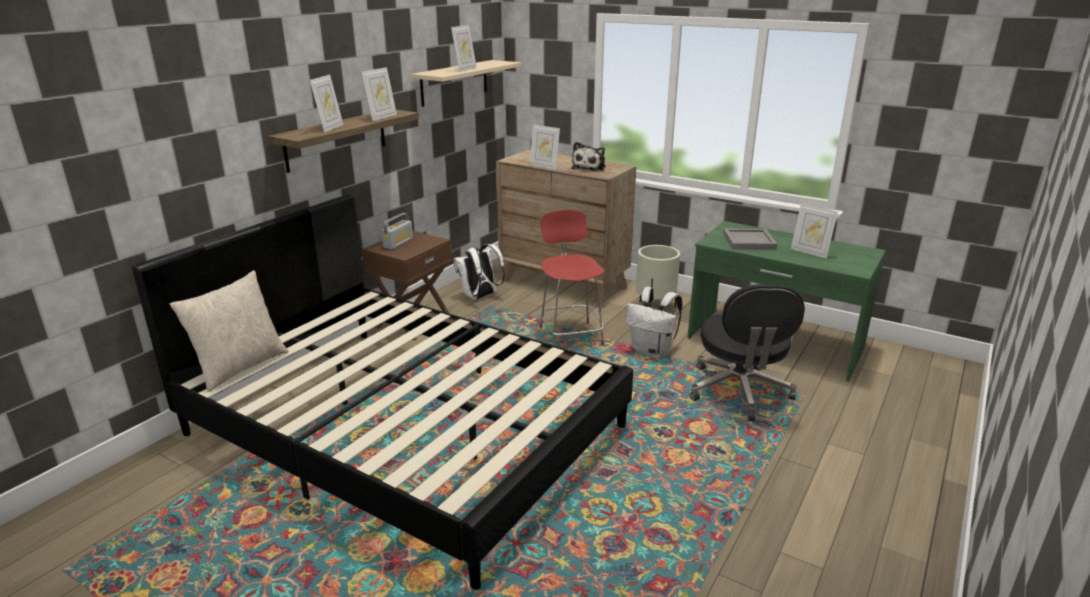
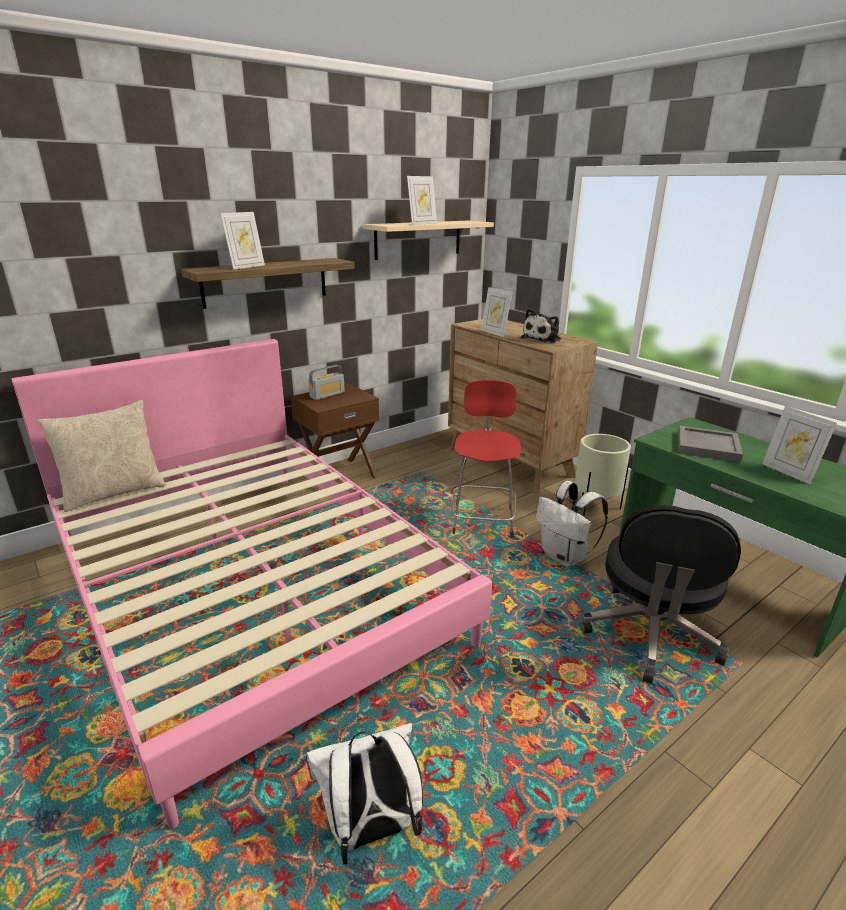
camera: 20 degrees right, 0 degrees up
black bed [132,194,633,590] -> pink bed [12,339,492,829]
picture frame [361,67,397,121] -> none
white backpack [453,244,505,300] -> white backpack moved to [306,723,423,865]

